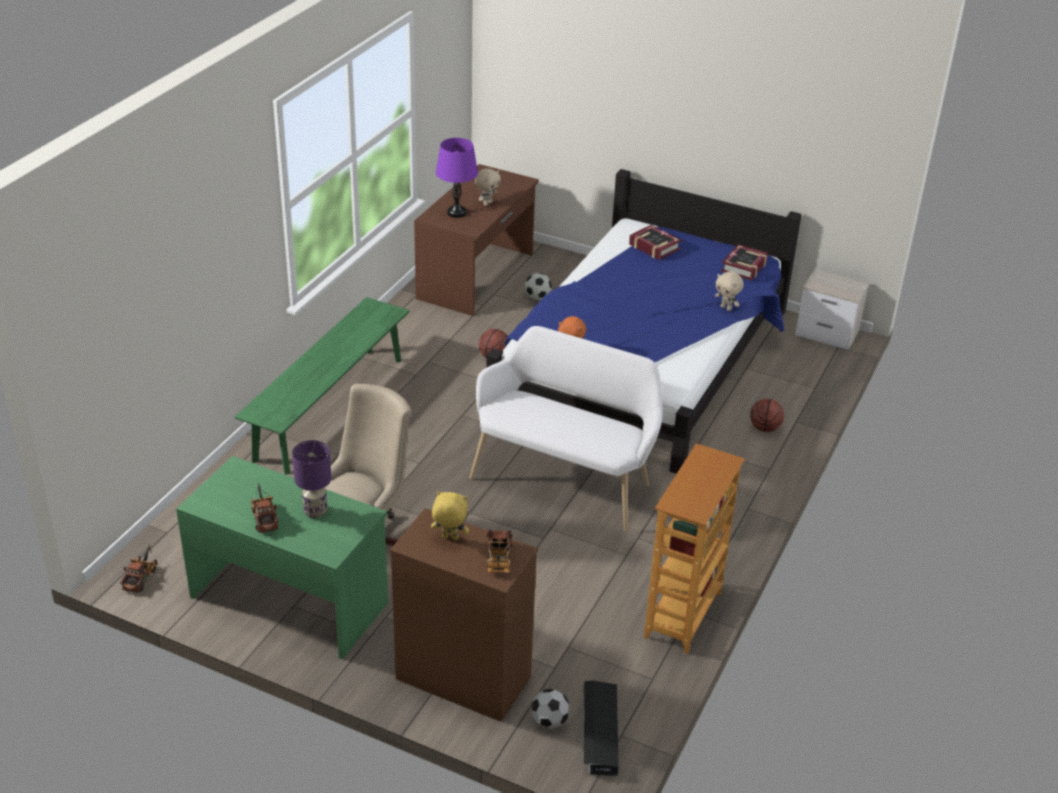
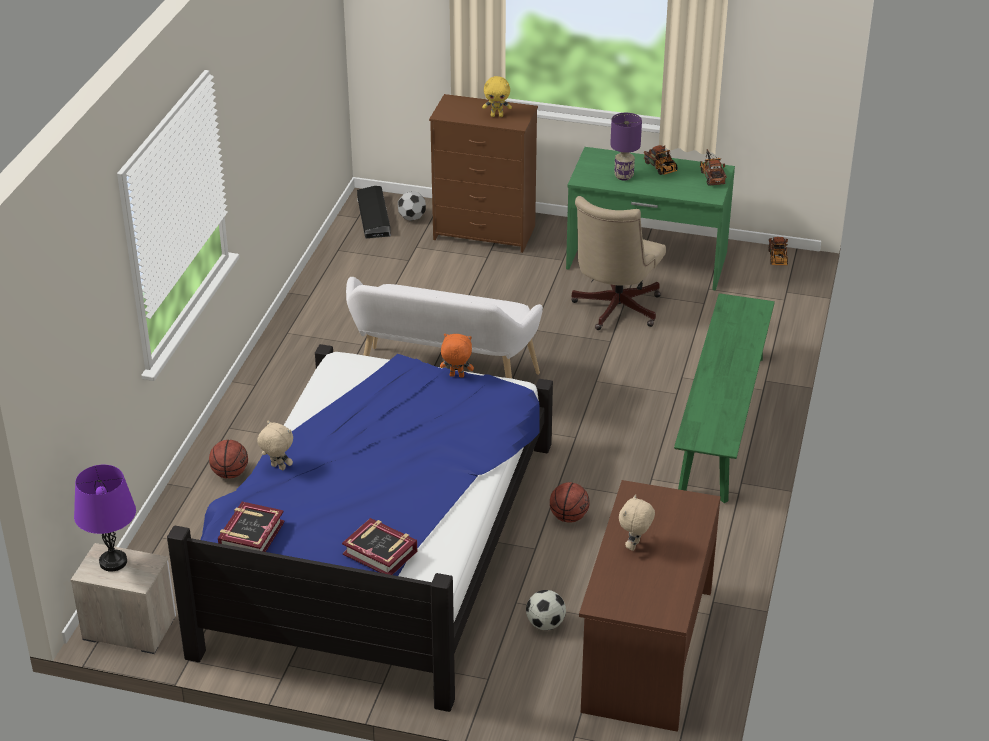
camera: 170 degrees right, 0 degrees up
purple table lamp [436,138,478,218] -> purple table lamp moved to [74,465,136,572]
toy truck [487,530,513,573] -> toy truck moved to [700,149,727,186]
bookcase [644,443,745,654] -> none

